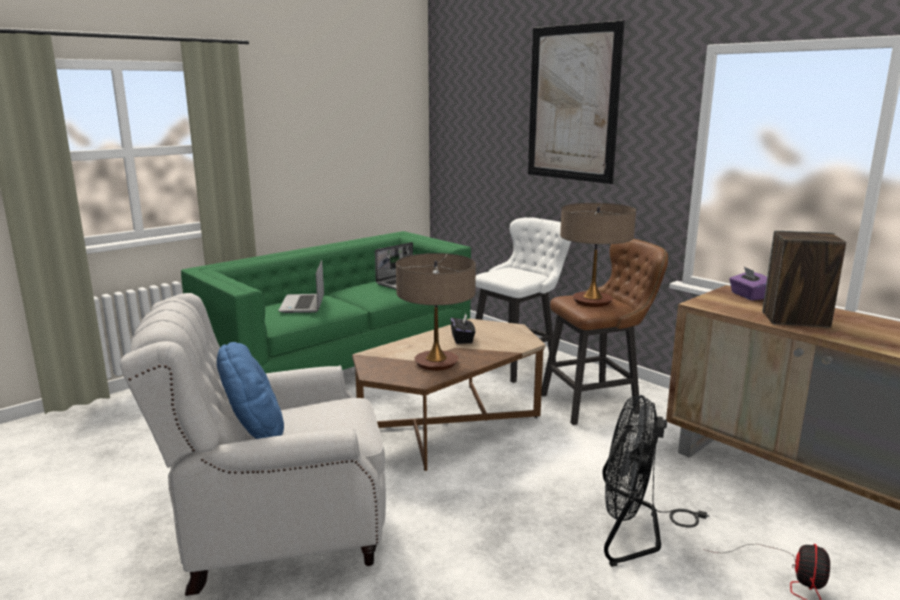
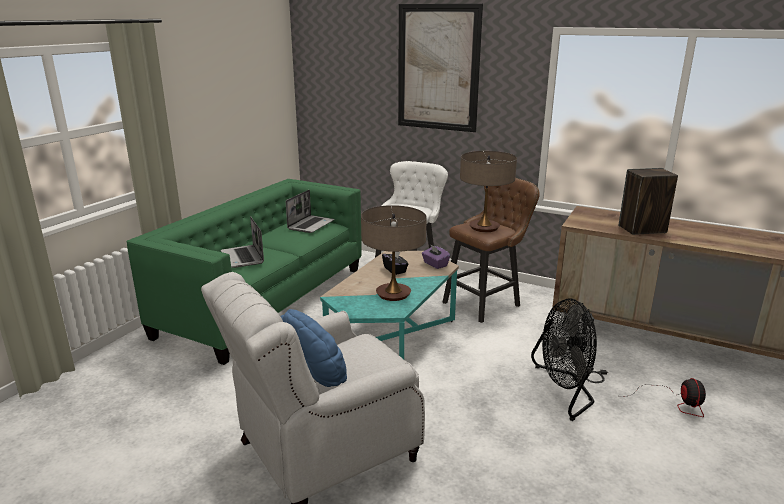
camera: 20 degrees left, 5 degrees up
brown coffee table [352,319,545,471] -> turquoise coffee table [320,251,459,359]
purple tissue box [729,267,767,300] -> purple tissue box moved to [422,244,450,269]

